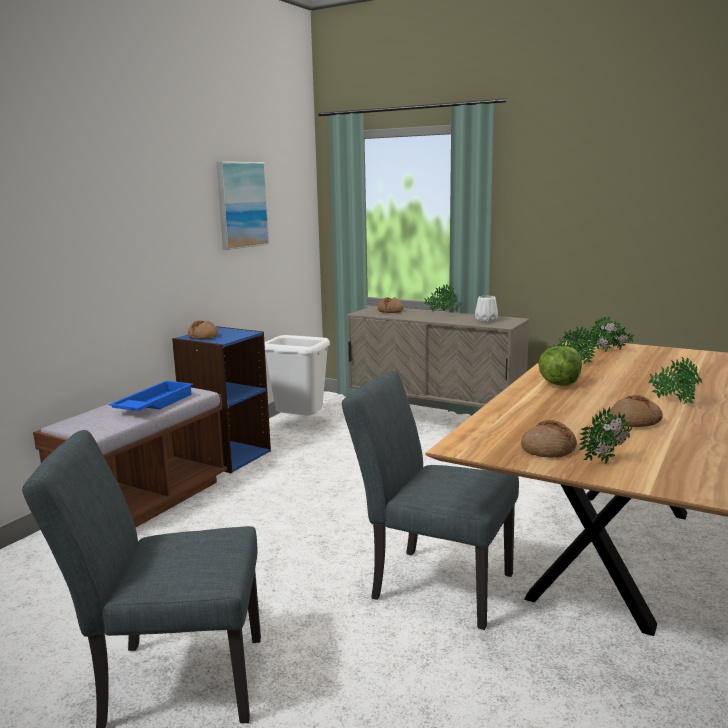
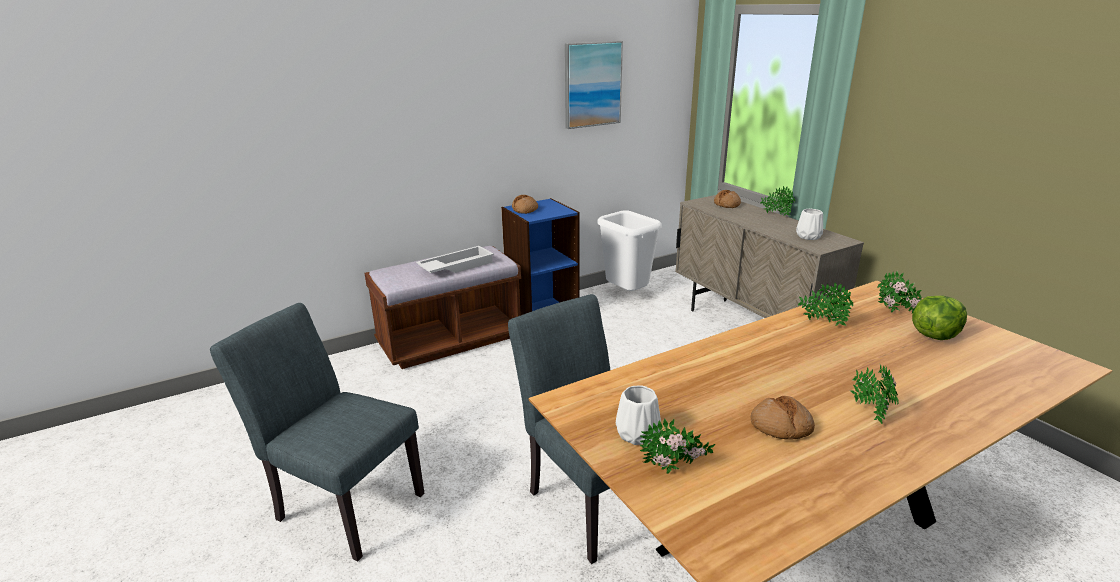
camera: 30 degrees right, 10 degrees up
blue tray [109,381,193,411] -> white tray [416,246,494,273]
bread [521,420,577,458] -> white vase [616,385,661,445]
lettuce [538,346,582,386] -> lettuce moved to [912,296,967,340]

